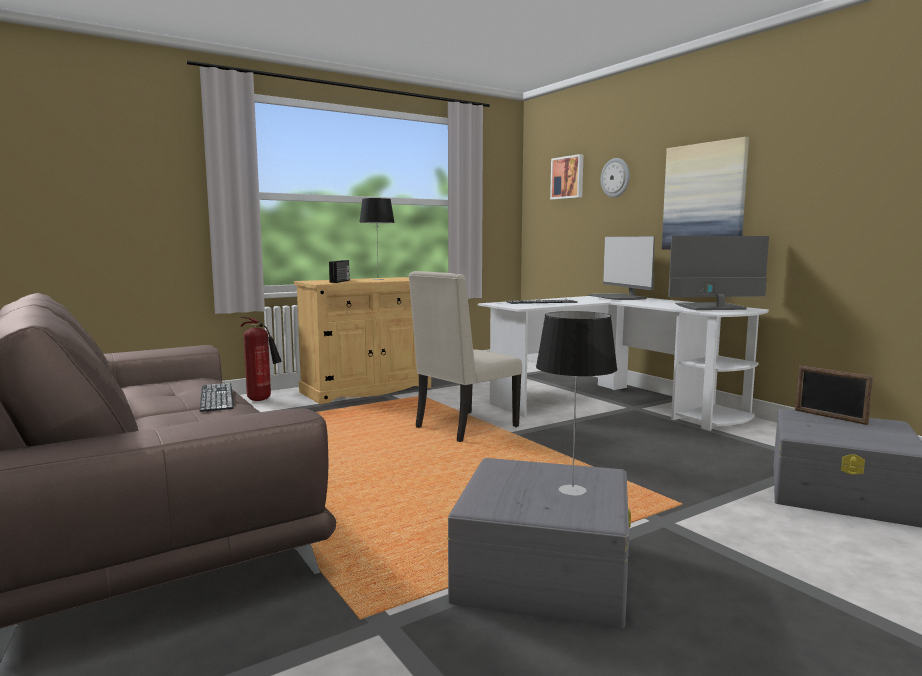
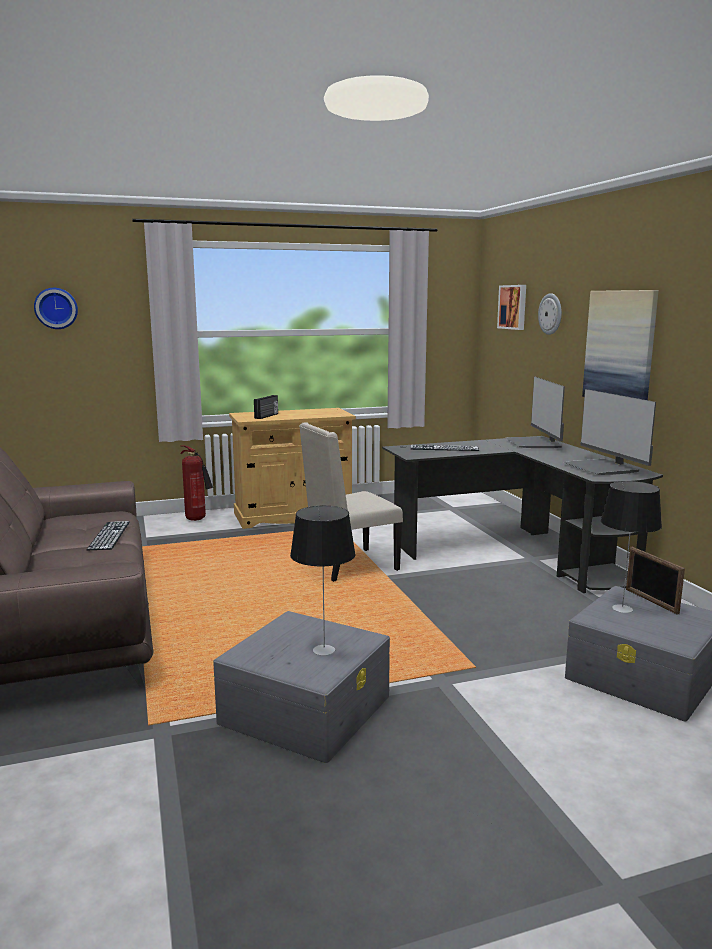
camera: 15 degrees right, 5 degrees up
table lamp [359,198,395,280] -> table lamp moved to [601,481,662,613]
white desk [478,296,769,431] -> black desk [382,436,663,593]
monitor [668,236,769,310] -> monitor turned 120 degrees counterclockwise [564,389,656,475]
none -> wall clock [34,288,78,329]

